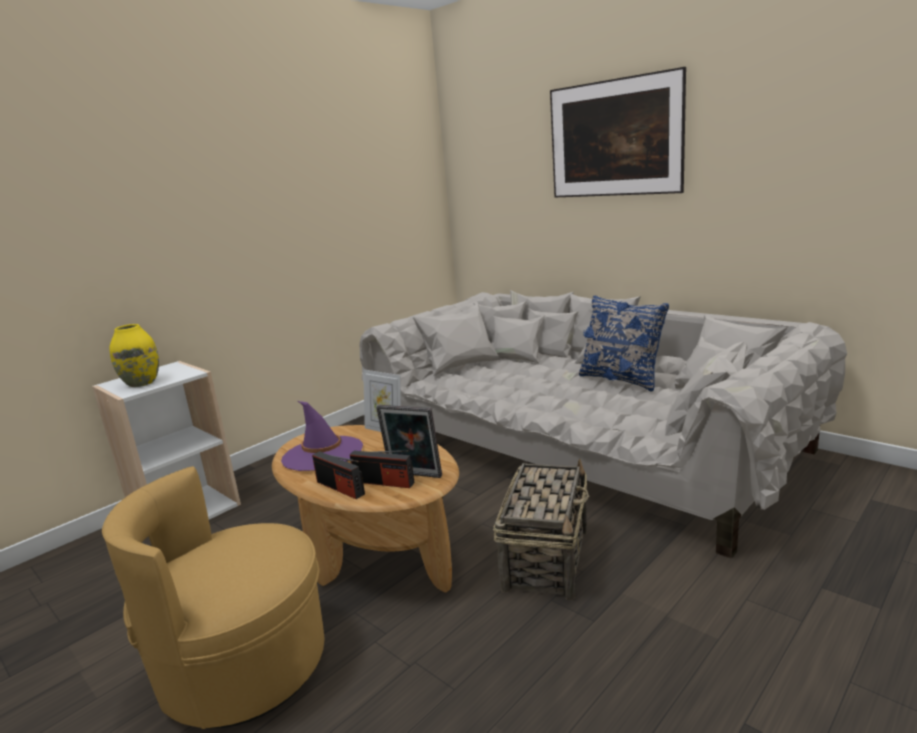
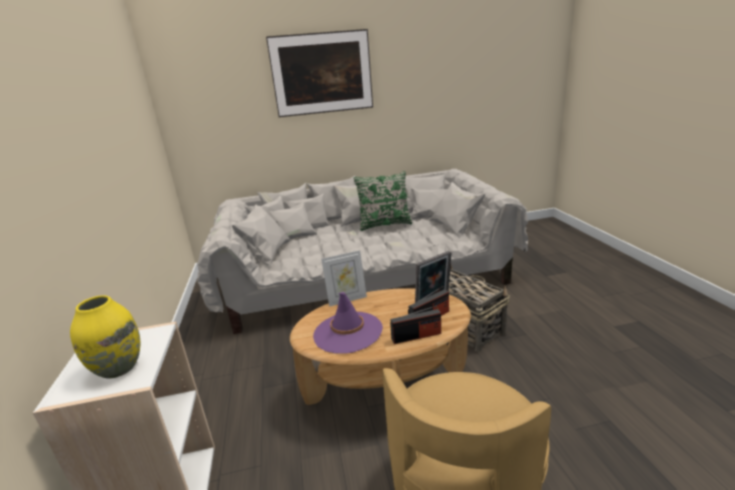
camera: 55 degrees left, 5 degrees up
blue pillow [579,295,669,392] -> green pillow [354,171,412,231]

